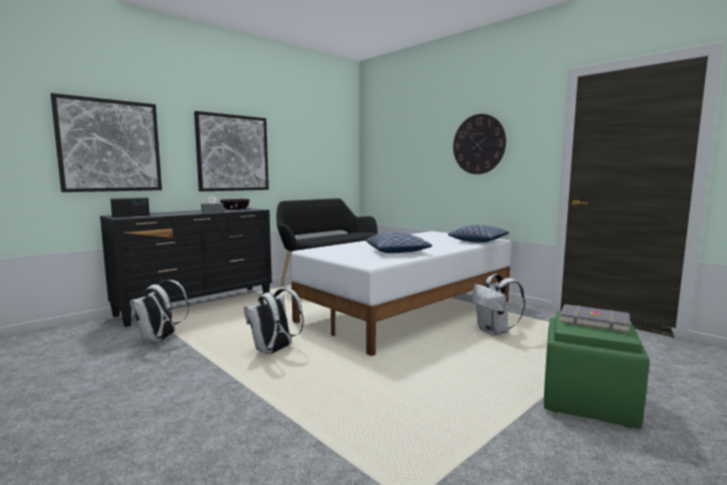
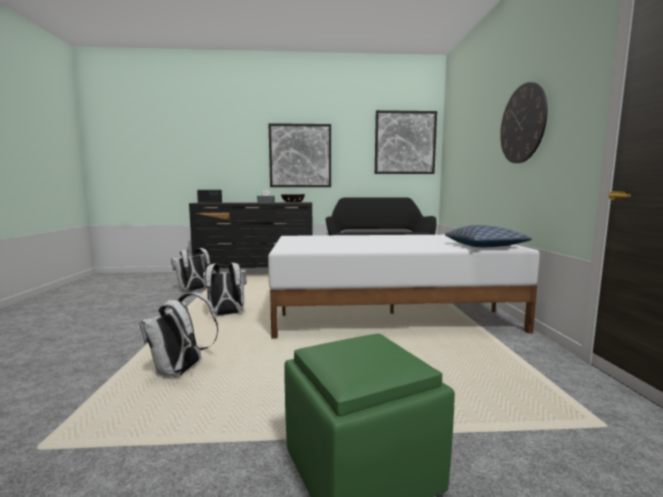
camera: 40 degrees right, 0 degrees up
picture [51,93,162,192] -> picture moved to [375,110,437,174]
pillow [366,232,432,253] -> none
white backpack [472,274,525,335] -> white backpack moved to [139,293,218,377]
grey book [560,304,630,333] -> none

